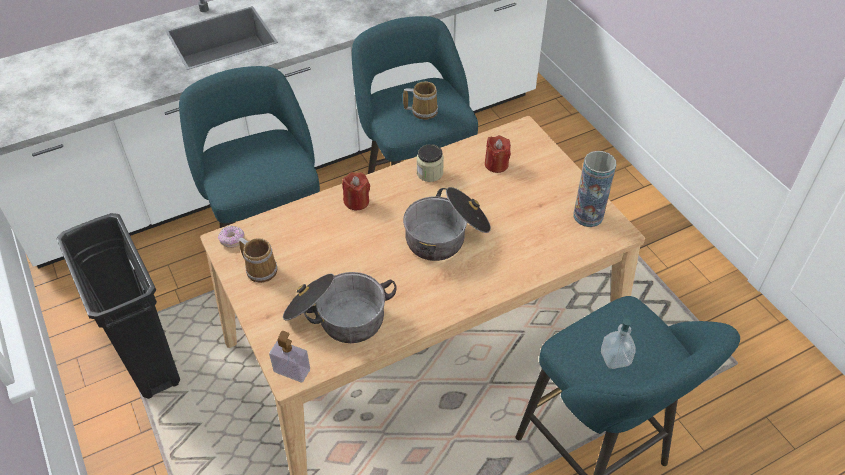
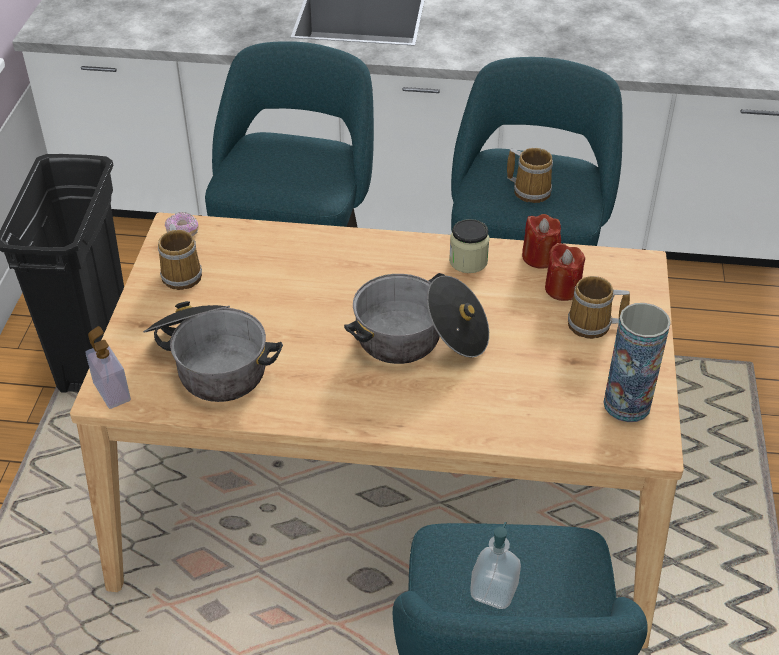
camera: 35 degrees right, 5 degrees down
red candle [342,172,370,210] -> red candle moved to [522,214,561,269]
none -> mug [568,276,630,339]

